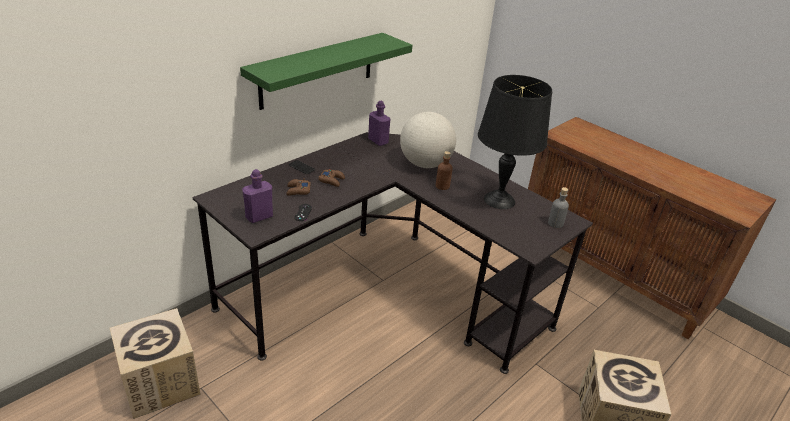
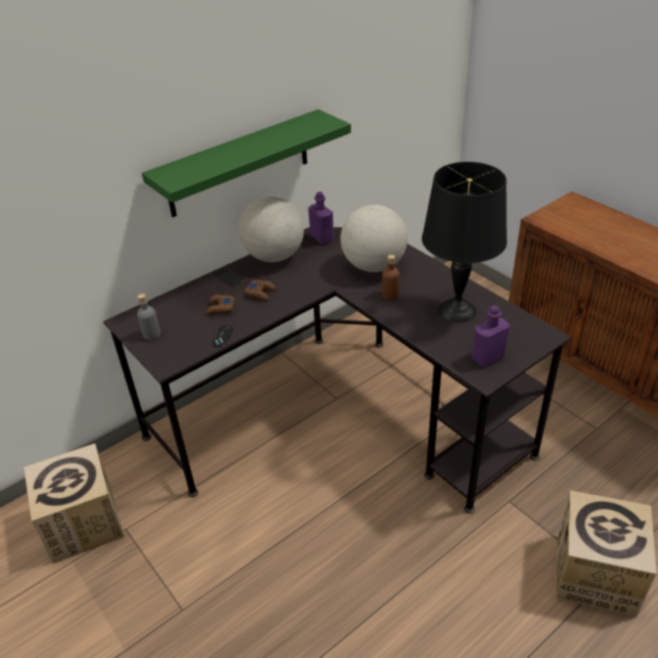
camera: 10 degrees right, 5 degrees up
purple bottle [242,169,273,223] -> purple bottle moved to [472,305,509,367]
grey bottle [548,187,569,228] -> grey bottle moved to [137,294,161,340]
none -> globe [239,197,304,262]

